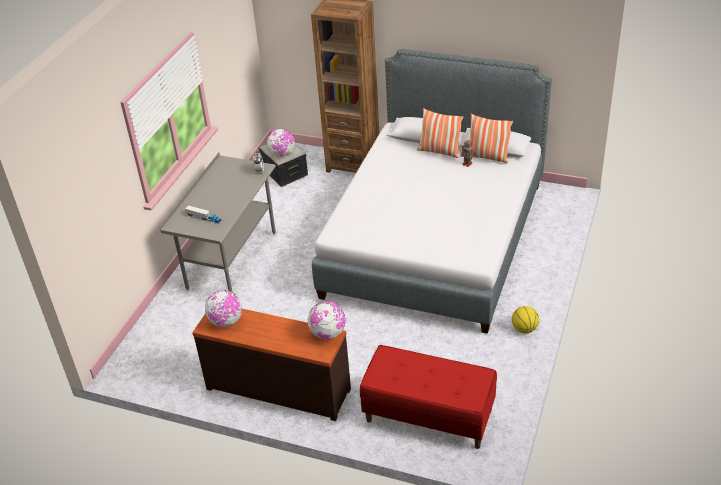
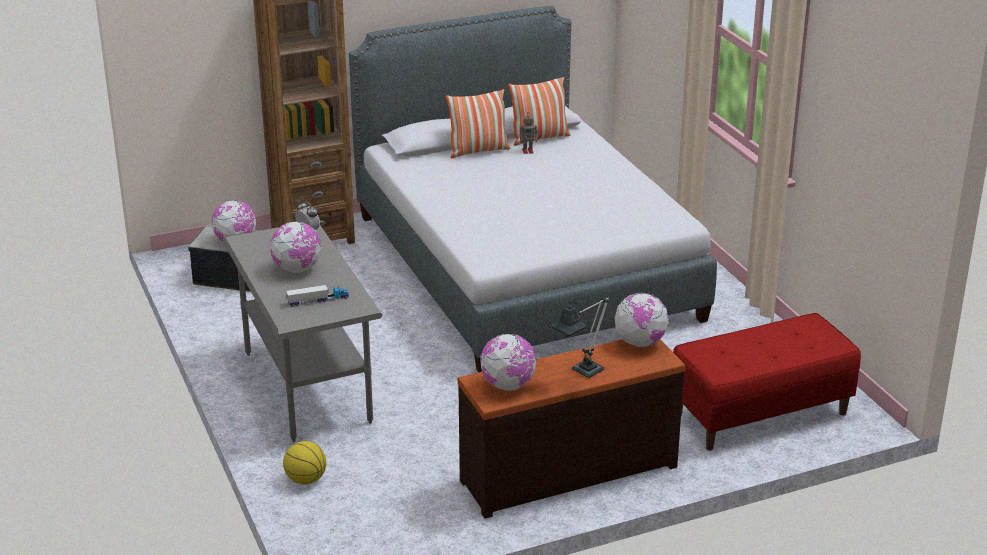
camera: 45 degrees left, 10 degrees down
basketball [512,306,539,333] -> basketball moved to [283,441,326,484]
none -> globe [270,221,322,273]
none -> table lamp [552,296,610,378]

